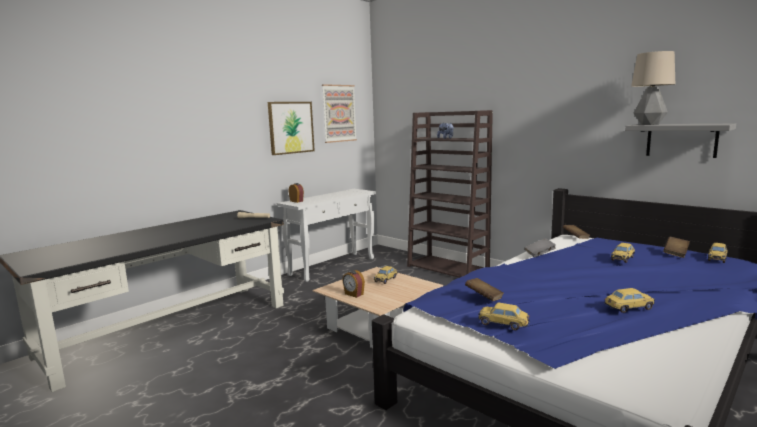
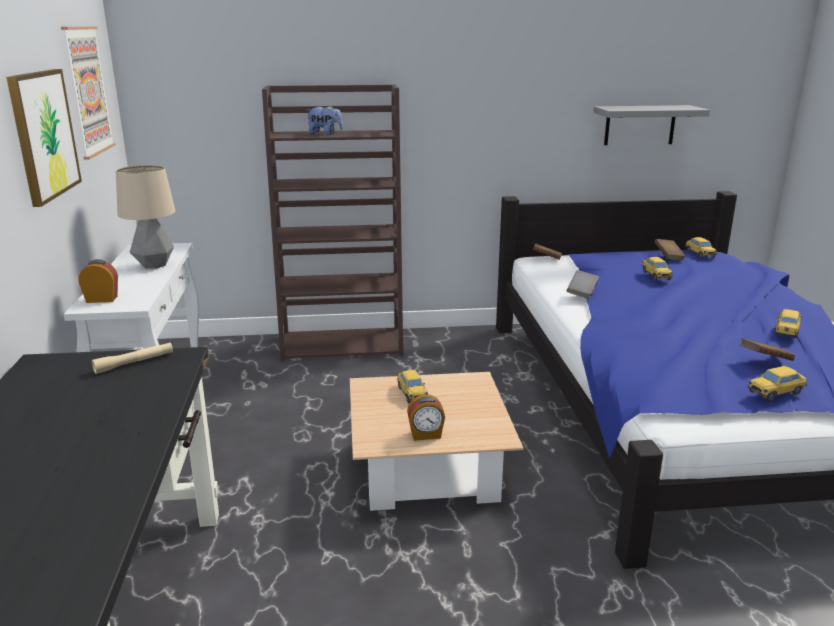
camera: 50 degrees left, 10 degrees up
brown book [465,278,504,301] -> brown book moved to [740,338,795,361]
table lamp [631,51,675,125] -> table lamp moved to [116,165,175,269]

